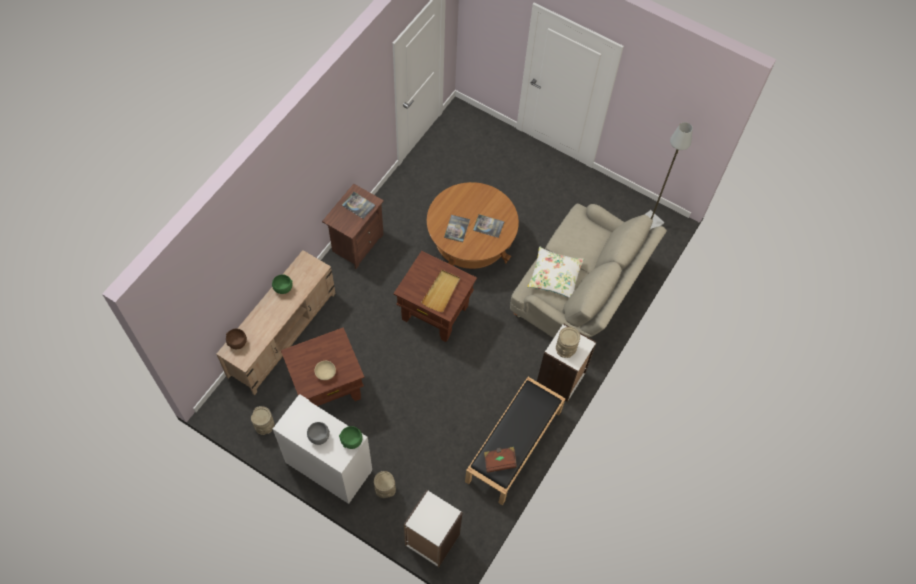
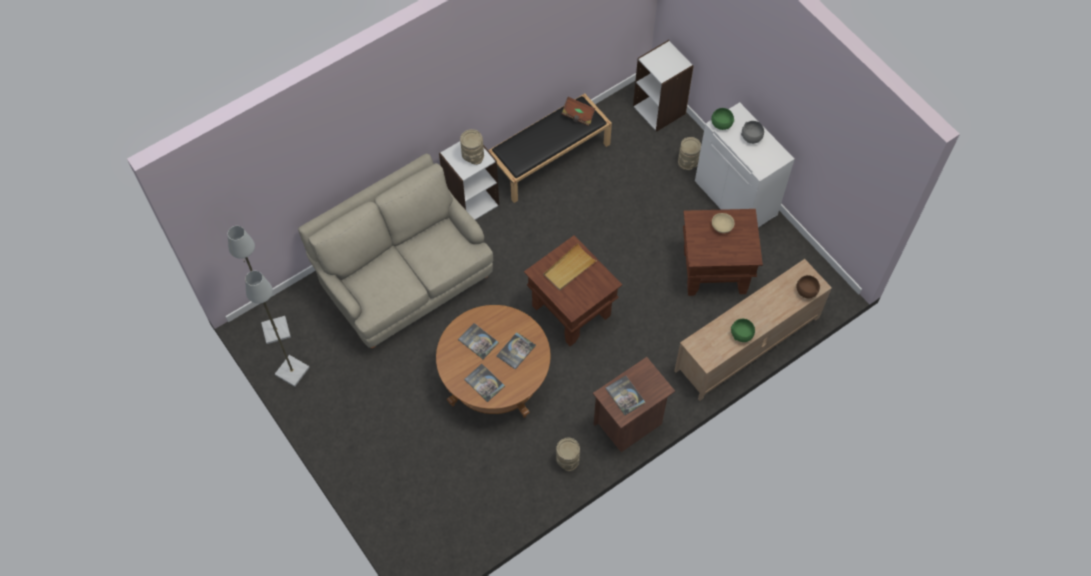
camera: 155 degrees left, 0 degrees up
beige vase [251,406,275,435] -> beige vase moved to [556,438,580,471]
white pillow [527,246,584,298] -> none
none -> grey floor lamp [245,271,310,387]
none -> book [464,364,505,402]

